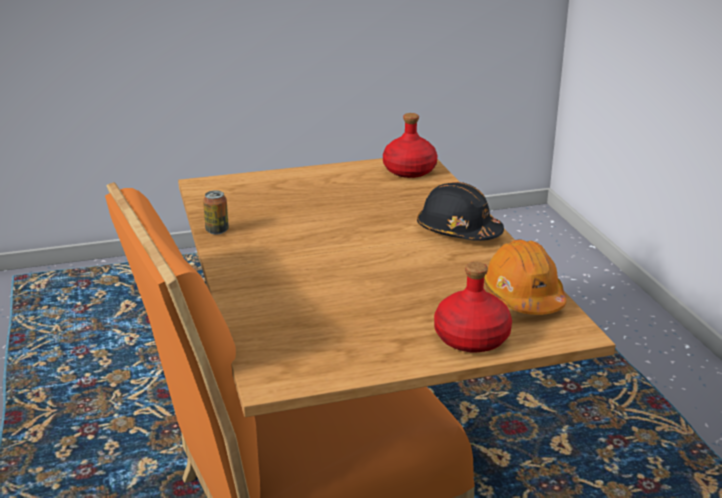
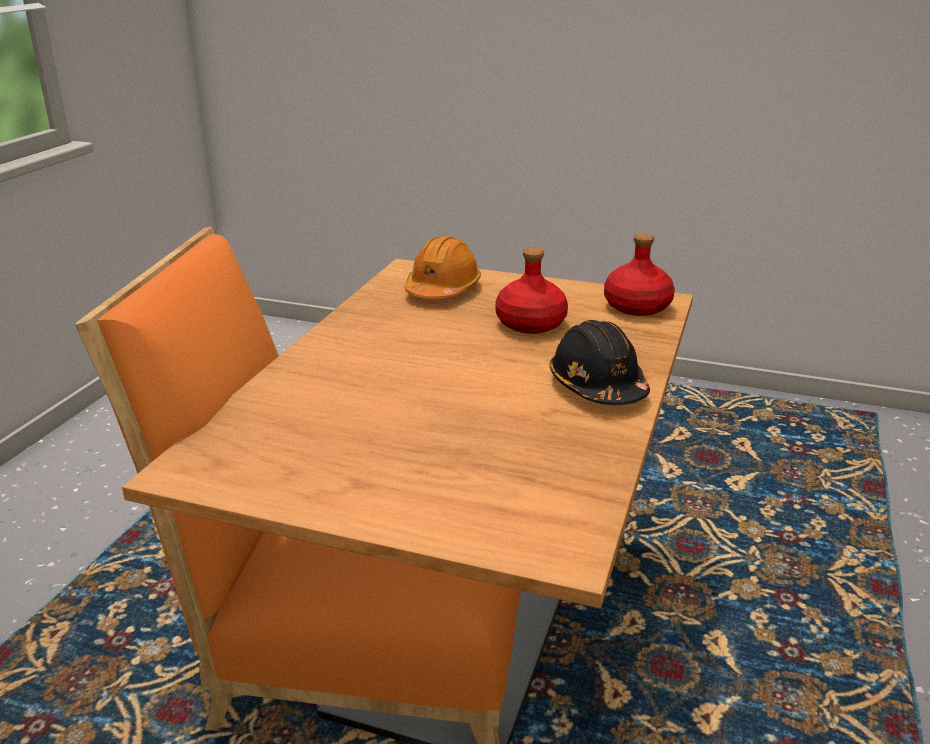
camera: 35 degrees right, 0 degrees up
can [203,190,229,235] -> none
red bottle [434,261,512,352] -> red bottle moved to [495,247,568,334]
orange hard hat [484,239,567,315] -> orange hard hat moved to [404,236,481,299]

